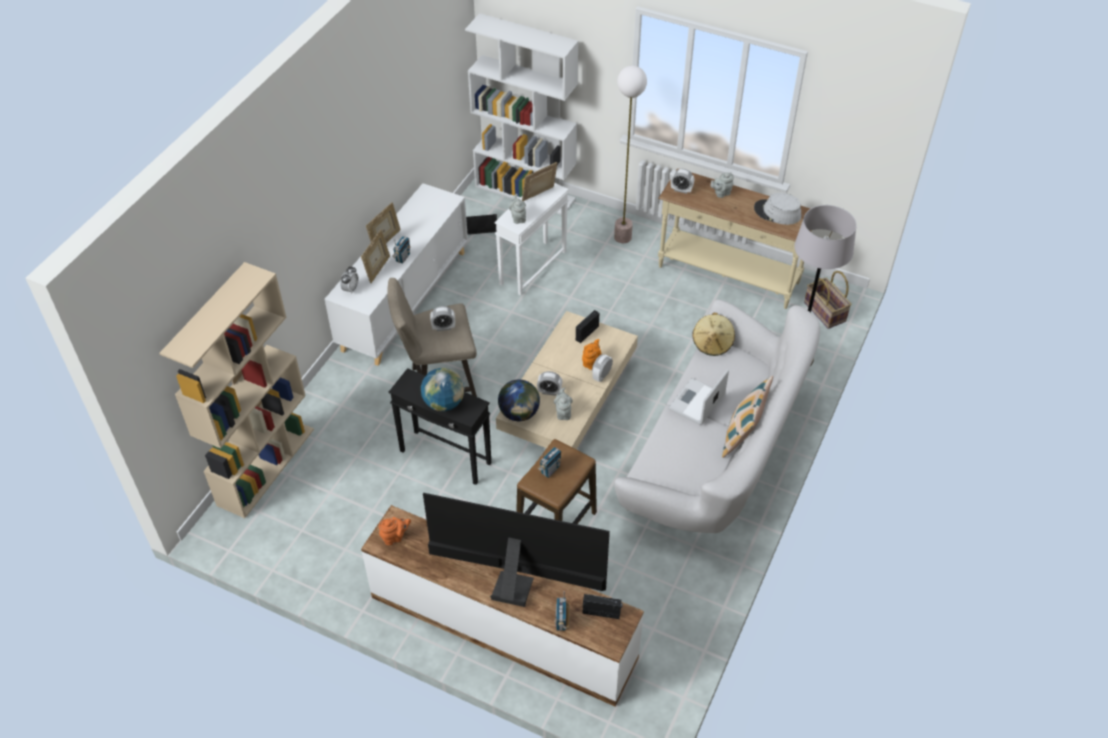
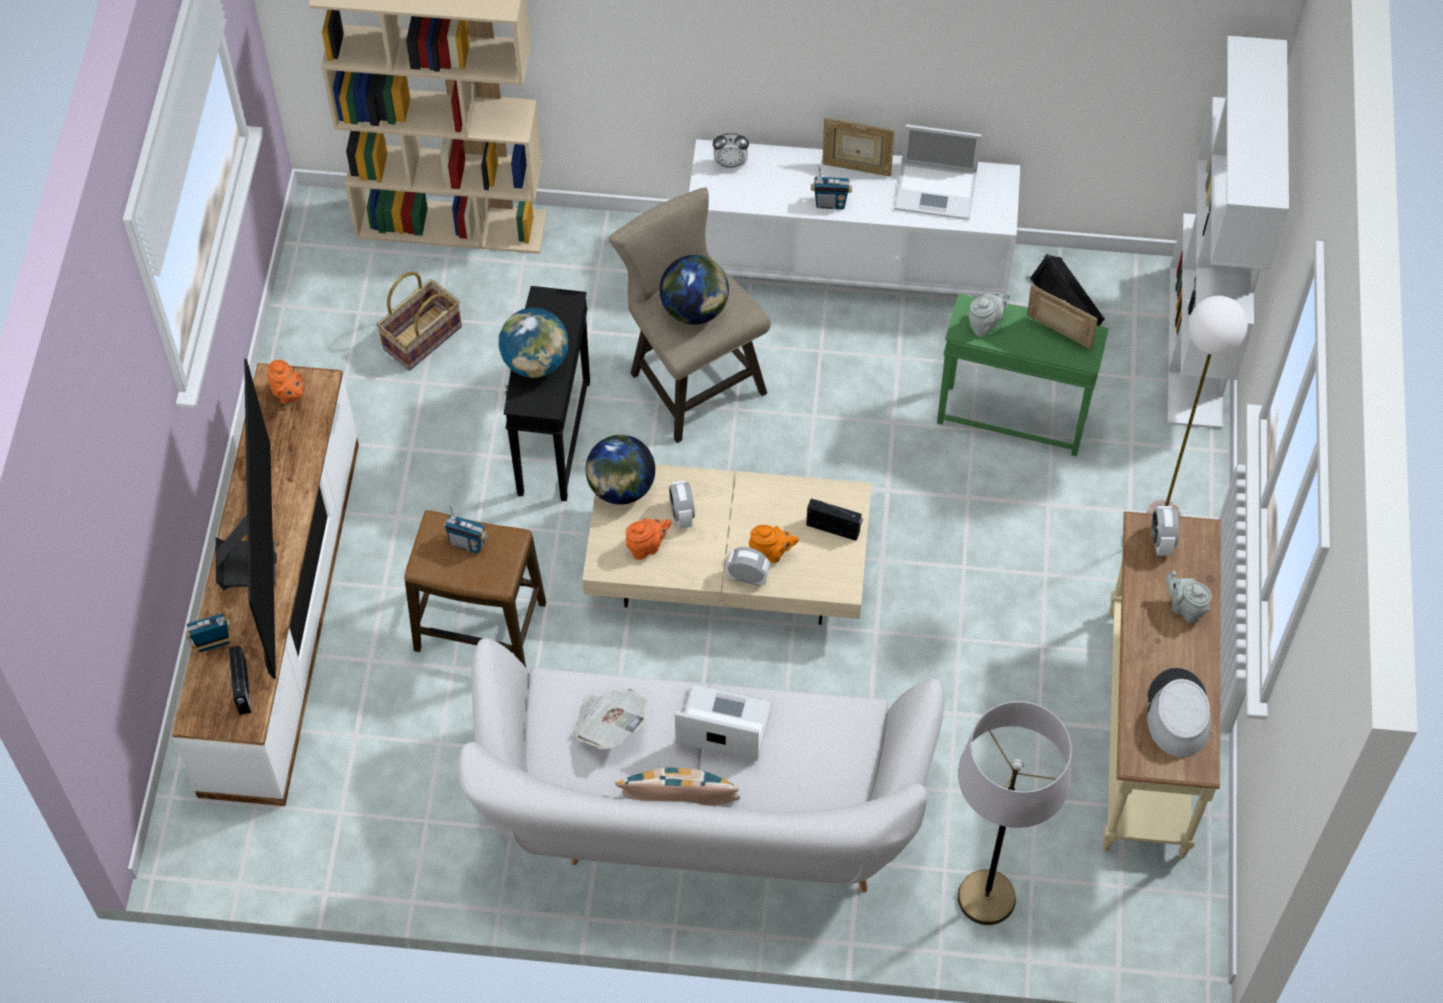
camera: 70 degrees right, 10 degrees up
picture frame [361,229,390,283] -> none
alarm clock [430,306,455,331] -> globe [660,255,729,325]
white side table [494,183,569,296] -> green side table [937,294,1109,456]
grey teapot [554,387,573,420] -> orange teapot [626,518,671,560]
beige hat [692,313,735,356] -> none
basket [804,271,852,329] -> basket moved to [377,272,462,370]
none -> newspaper [572,689,647,749]
none -> laptop [894,124,982,220]

